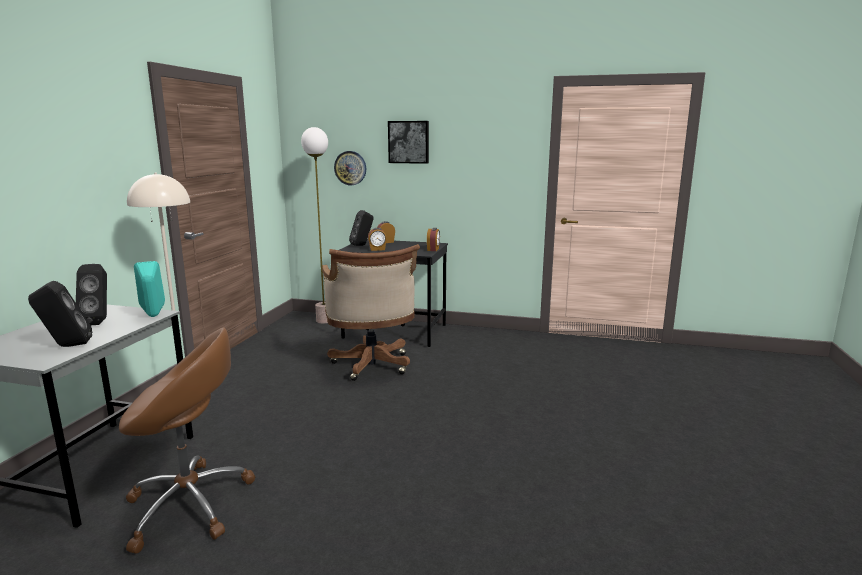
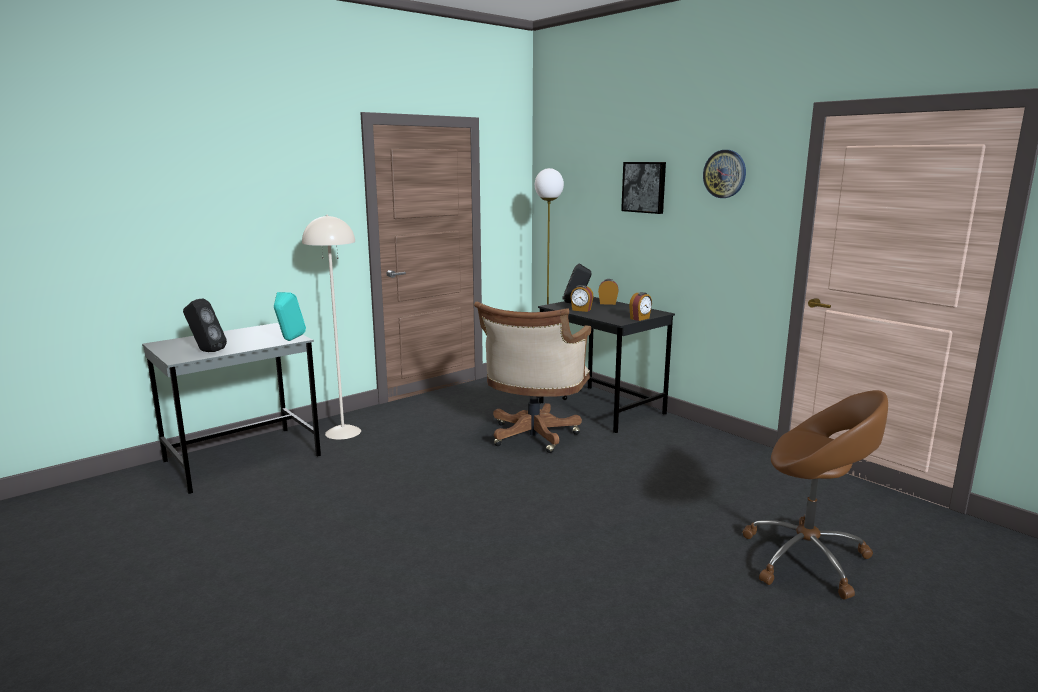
camera: 35 degrees right, 0 degrees up
black speaker [76,264,107,325] -> none
brown office chair [119,328,255,554] -> brown office chair moved to [742,390,888,599]
wall clock [334,151,366,185] -> wall clock moved to [703,150,746,198]

